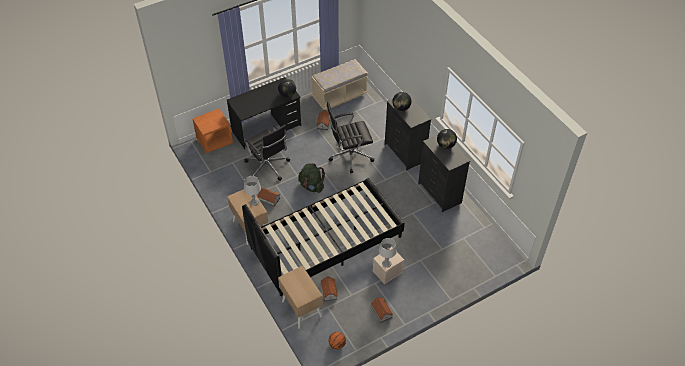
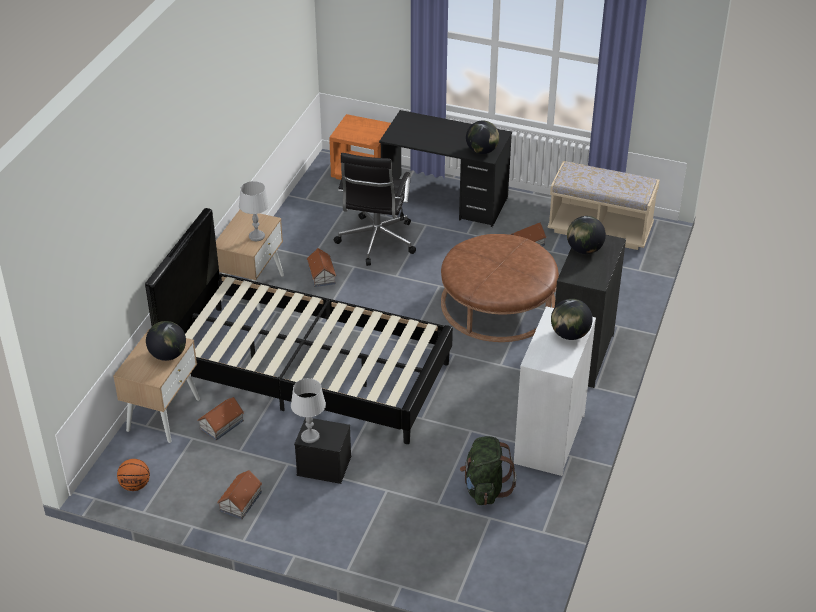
camera: 50 degrees right, 10 degrees down
green backpack [298,163,325,193] -> green backpack moved to [460,436,516,505]
black office chair [327,102,374,173] -> brown ottoman [441,234,559,342]
beige storage box [373,247,404,284] -> black storage box [294,417,351,484]
black dresser [418,135,470,212] -> white dresser [514,306,596,476]
none -> globe [146,321,186,361]

